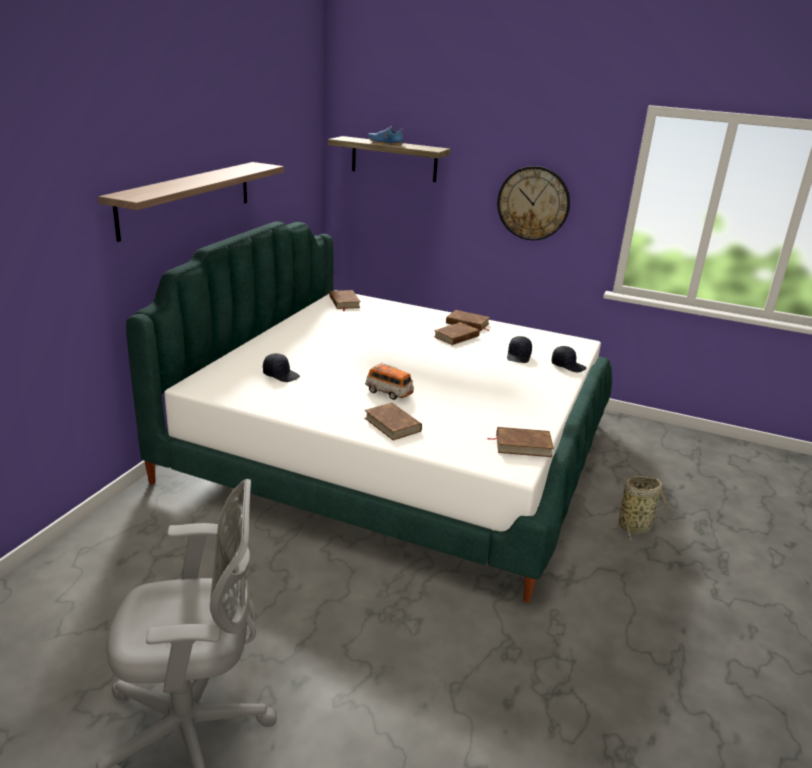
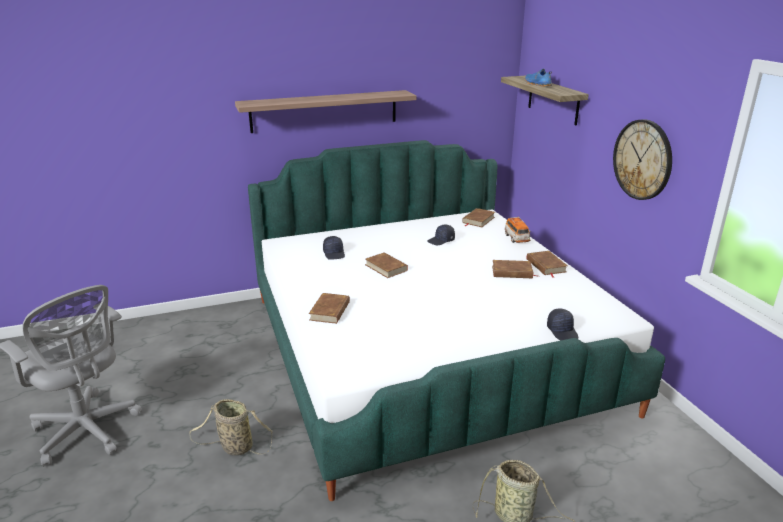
camera: 50 degrees right, 0 degrees up
toy car [365,363,414,400] -> toy car moved to [505,217,531,243]
brown book [488,427,554,457] -> brown book moved to [365,252,408,278]
black cap [507,336,532,363] -> black cap moved to [427,225,455,245]
none -> basket [189,399,273,455]

